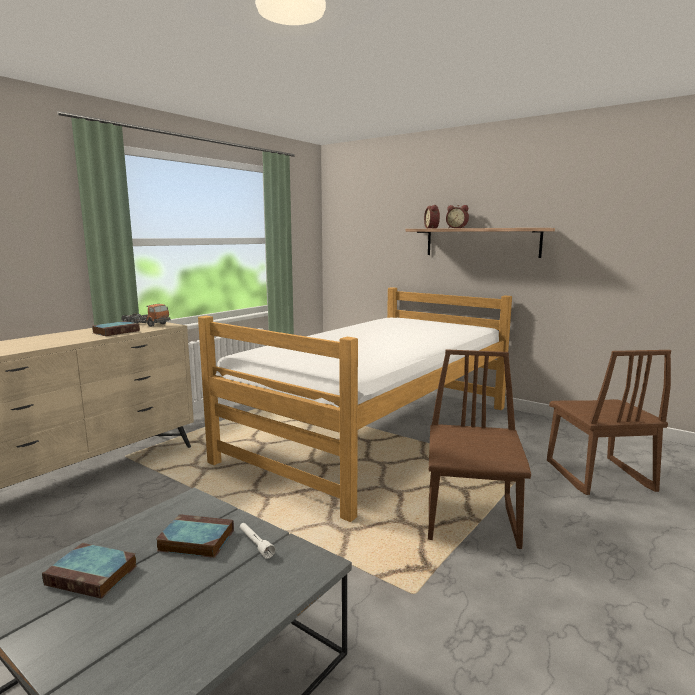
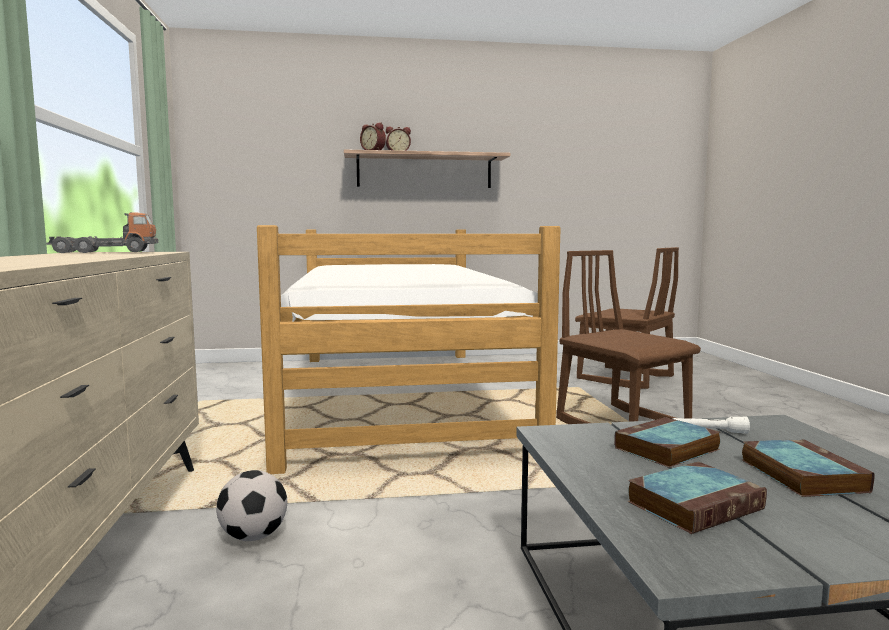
camera: 45 degrees left, 5 degrees down
book [92,321,140,336] -> book moved to [742,439,875,497]
none -> football [216,470,287,541]

